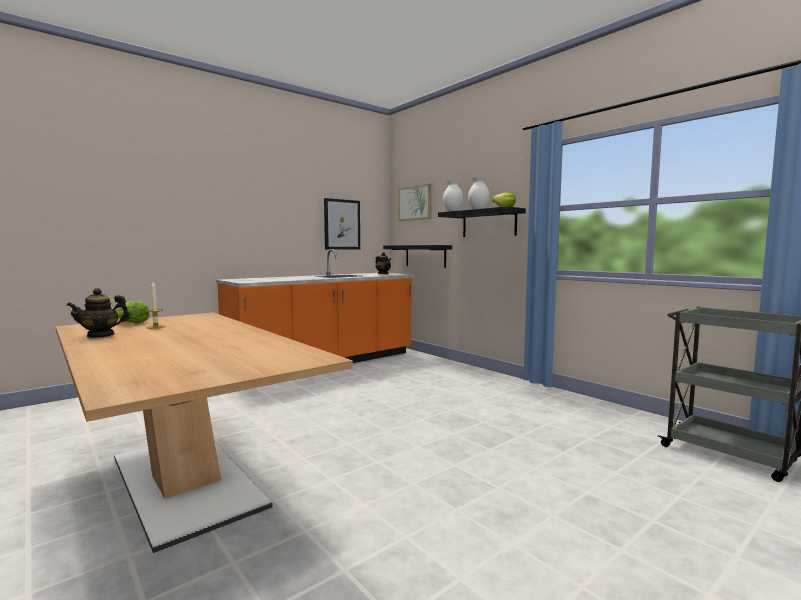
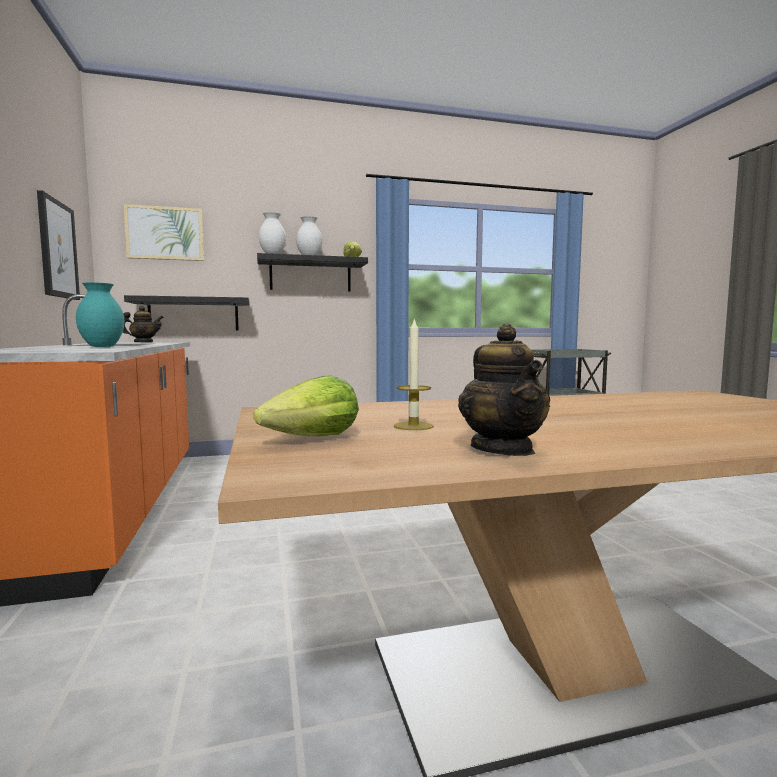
camera: 65 degrees left, 0 degrees up
none -> turquoise vase [76,282,124,347]

